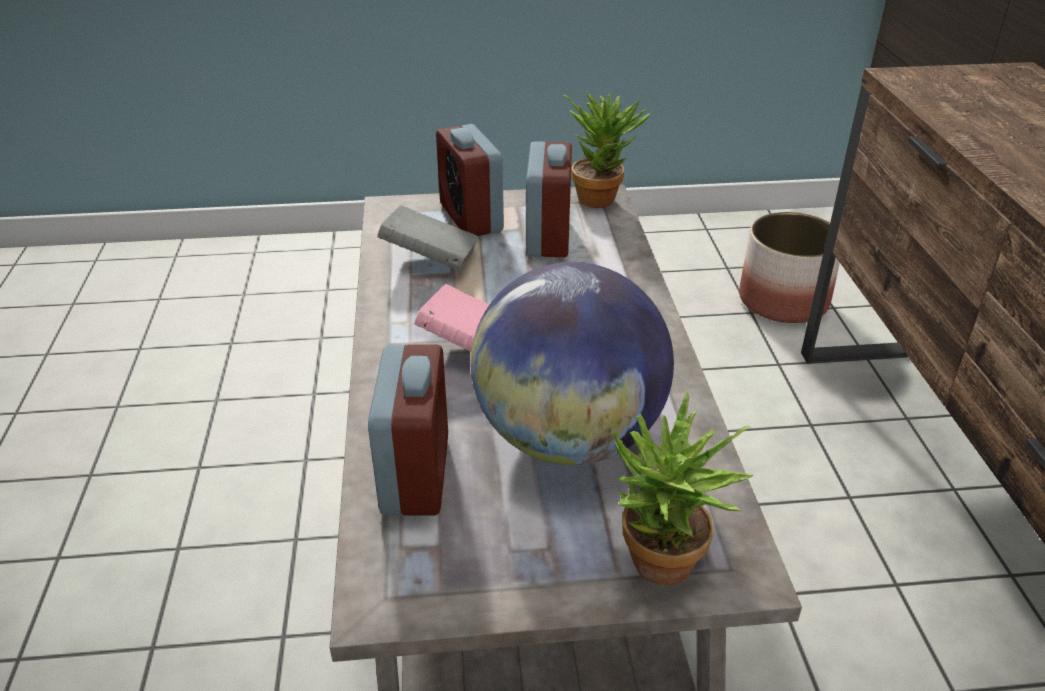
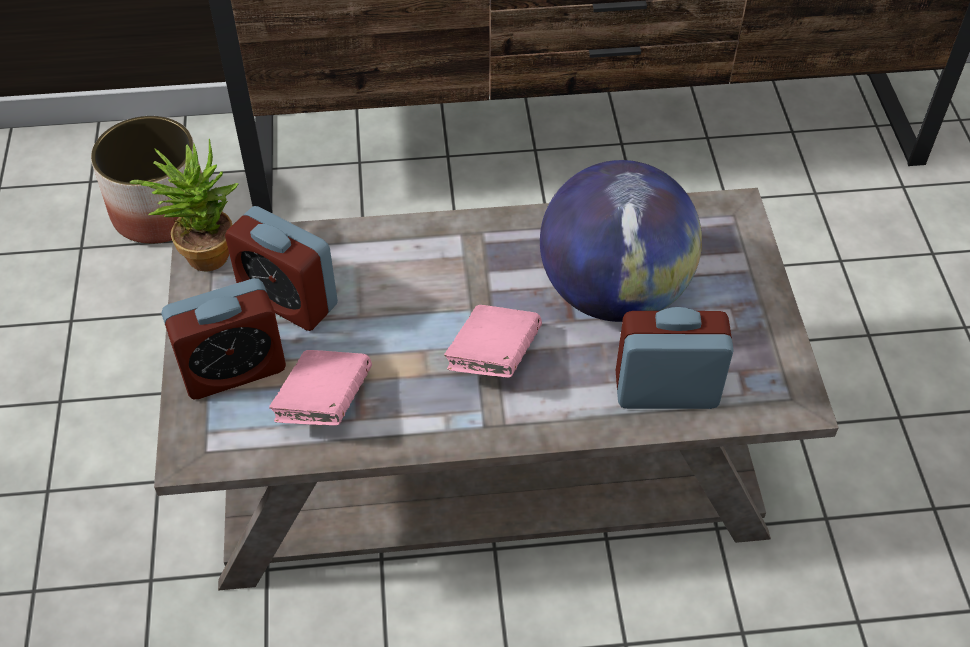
camera: 90 degrees left, 15 degrees up
grey book [377,205,479,271] -> pink book [269,350,372,425]
alarm clock [526,141,572,257] -> alarm clock turned 150 degrees counterclockwise [225,206,338,331]
potted plant [614,392,754,586] -> none

